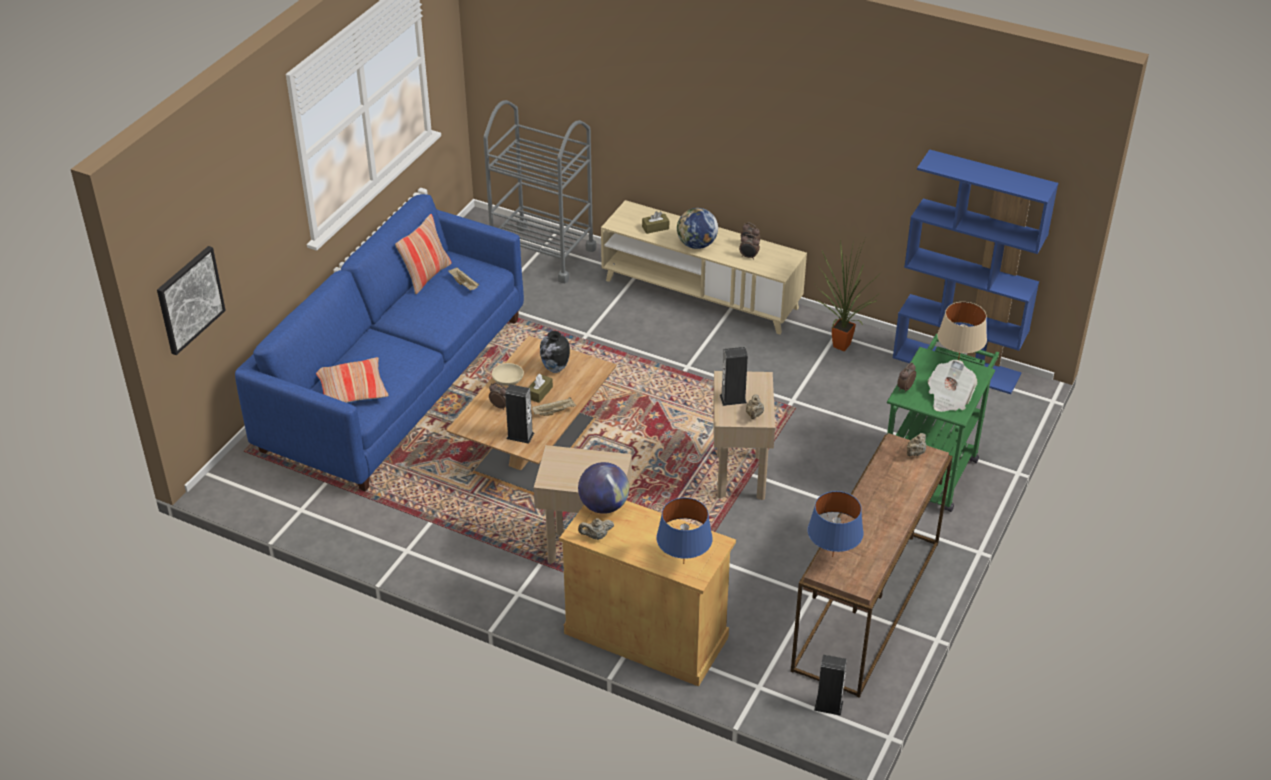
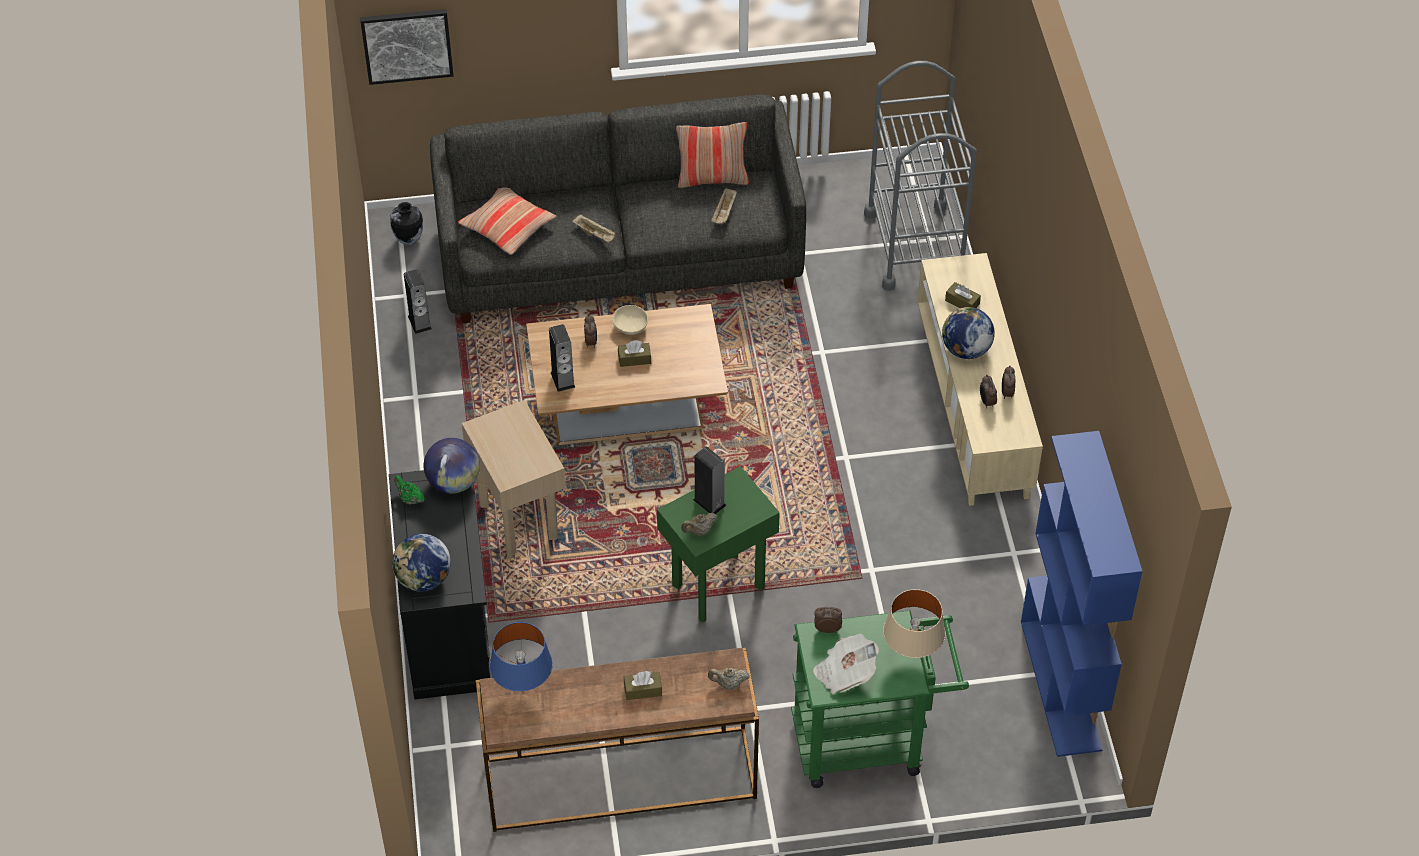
camera: 55 degrees right, 10 degrees up
blue sofa [235,194,524,491] -> grey sofa [430,94,806,323]
beige tray [532,397,576,416] -> beige tray moved to [572,214,616,242]
vase [540,331,570,373] -> vase moved to [390,202,423,245]
beige cabinet [559,500,736,686] -> black cabinet [389,470,493,699]
beige teapot [578,518,614,540] -> green teapot [394,475,425,504]
blue table lamp [656,498,713,564] -> globe [392,534,451,592]
beige side table [713,371,775,500] -> green side table [657,466,780,622]
speaker [814,655,847,716] -> speaker moved to [404,269,432,334]
potted plant [816,238,882,351] -> none
none -> brown tissue box [624,671,662,700]

